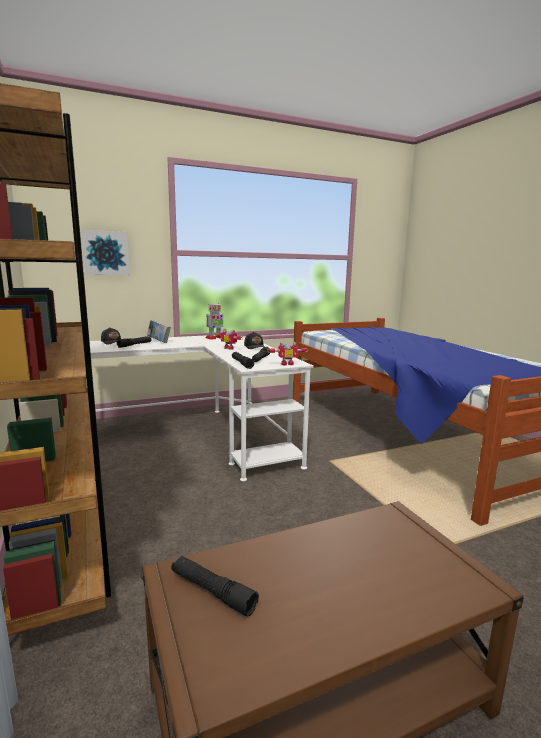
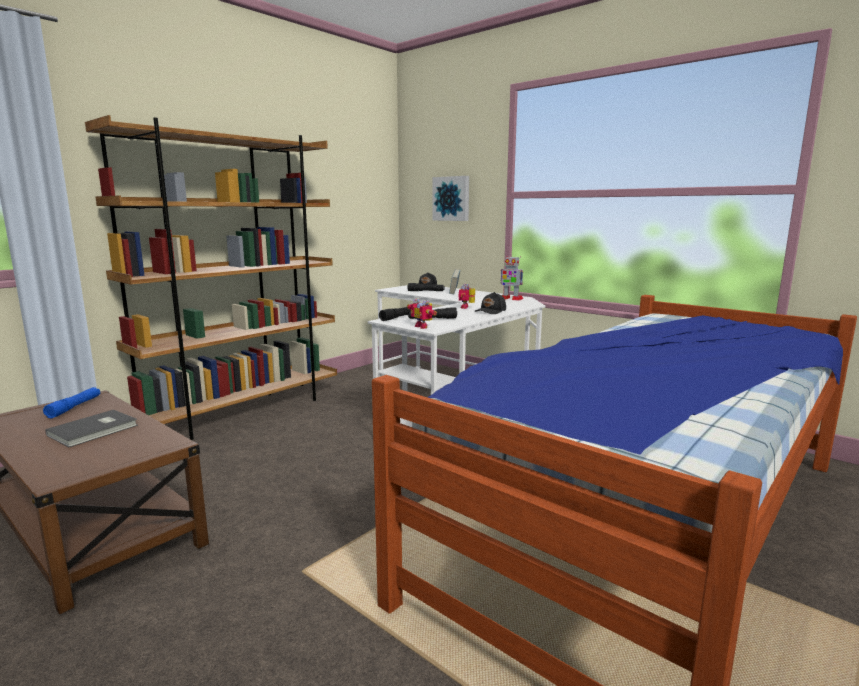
camera: 65 degrees right, 0 degrees up
black flashlight [171,556,259,616] -> blue flashlight [43,387,100,418]
none -> grey book [45,410,138,447]

